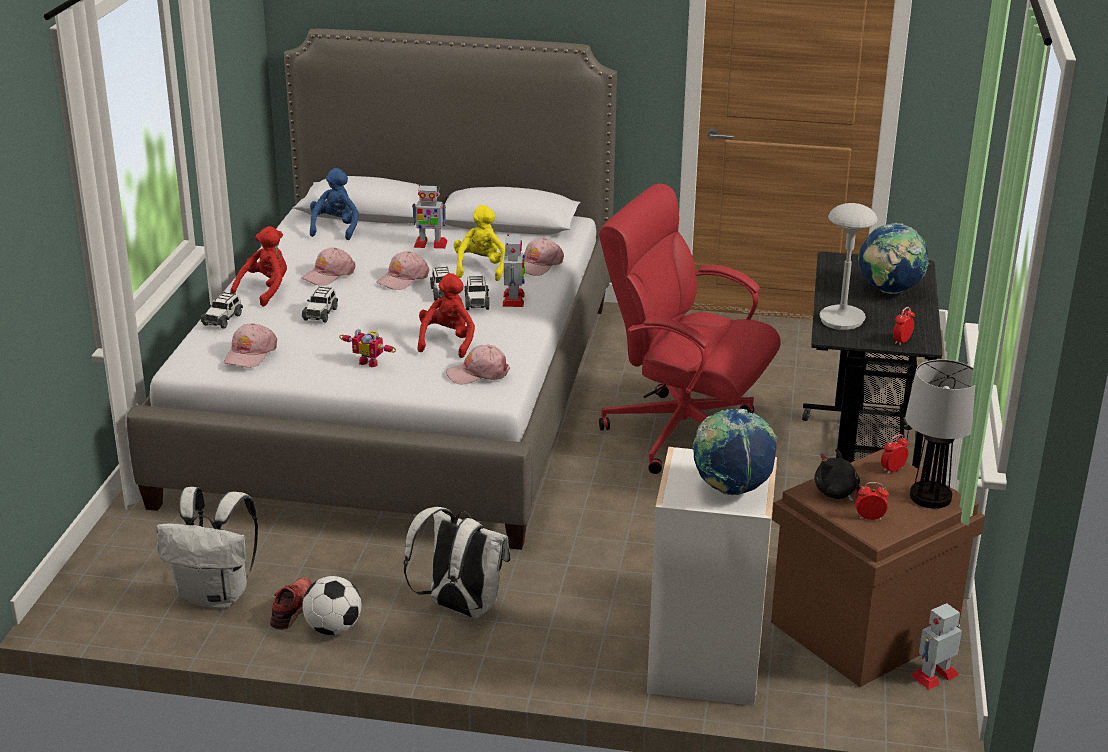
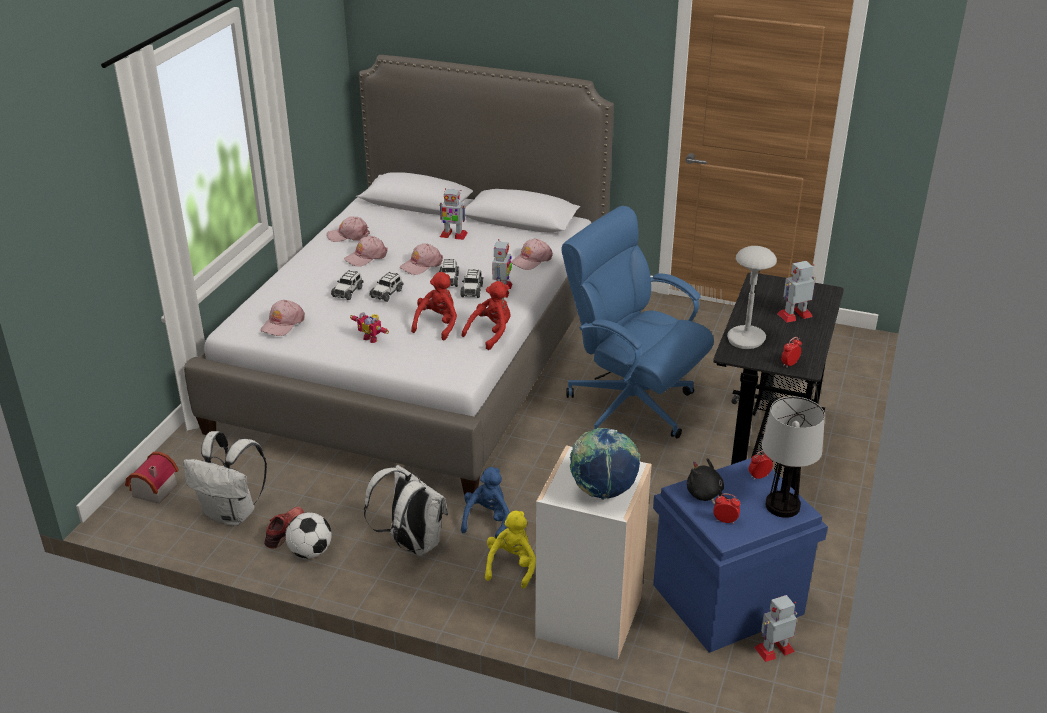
camera: 10 degrees right, 5 degrees up
toy car [201,292,243,329] -> toy car moved to [369,272,404,302]
red plush toy [230,226,287,307] -> red plush toy moved to [461,281,511,350]
blue plush toy [310,168,359,240] -> blue plush toy moved to [461,467,510,538]
pink cap [446,345,510,385] -> pink cap moved to [327,216,370,242]
yellow plush toy [453,205,505,281] -> yellow plush toy moved to [485,511,536,588]
red office chair [599,184,781,474] -> blue office chair [561,206,714,439]
brown storage box [771,449,985,687] -> blue storage box [653,458,828,653]
globe [858,223,930,294] -> toy robot [777,261,815,322]
none -> toy house [125,452,179,504]

